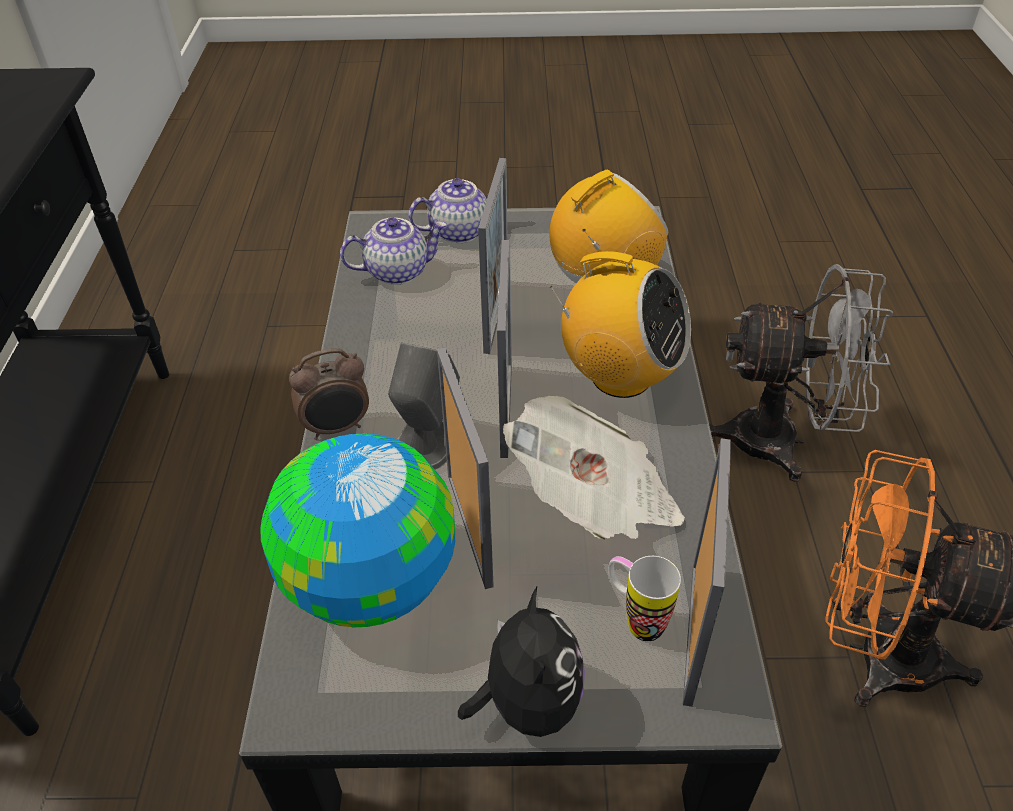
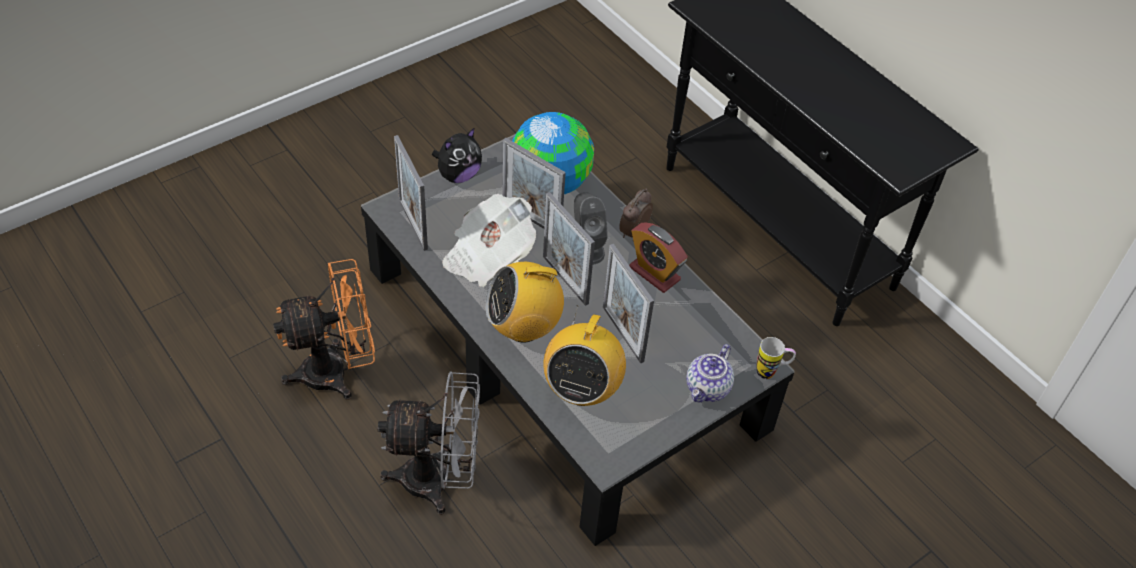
camera: 140 degrees right, 5 degrees up
teapot [340,217,447,285] -> none
plush toy [458,587,585,737] -> plush toy turned 90 degrees counterclockwise [432,128,482,183]
mug [608,556,681,641] -> mug moved to [757,337,796,379]
grey fan [709,264,893,482] -> grey fan turned 150 degrees counterclockwise [378,372,480,515]
none -> alarm clock [629,223,688,293]

